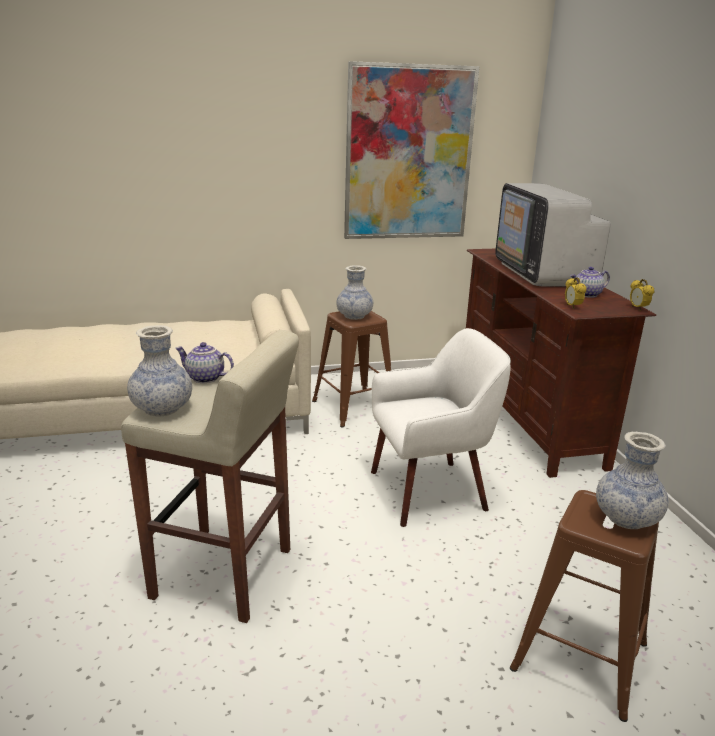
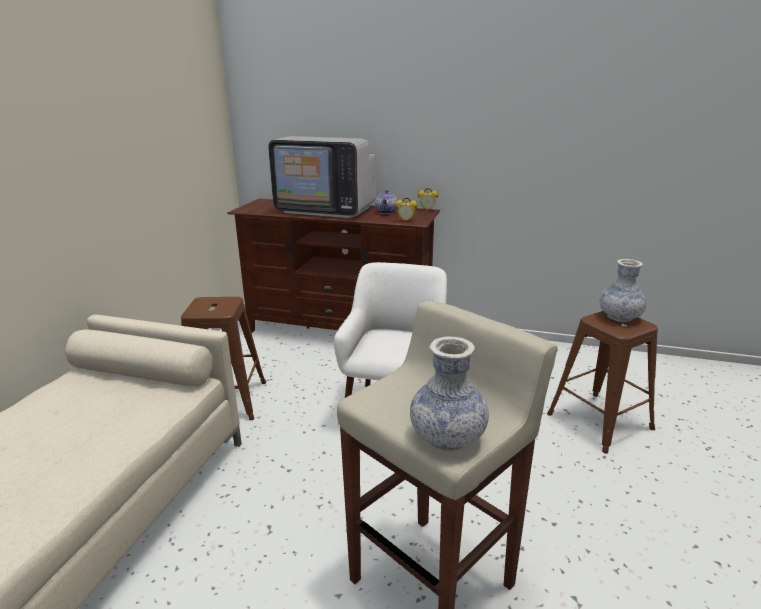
camera: 60 degrees left, 0 degrees up
teapot [175,342,234,383] -> none
vase [336,265,373,320] -> none
picture [344,61,479,239] -> none

